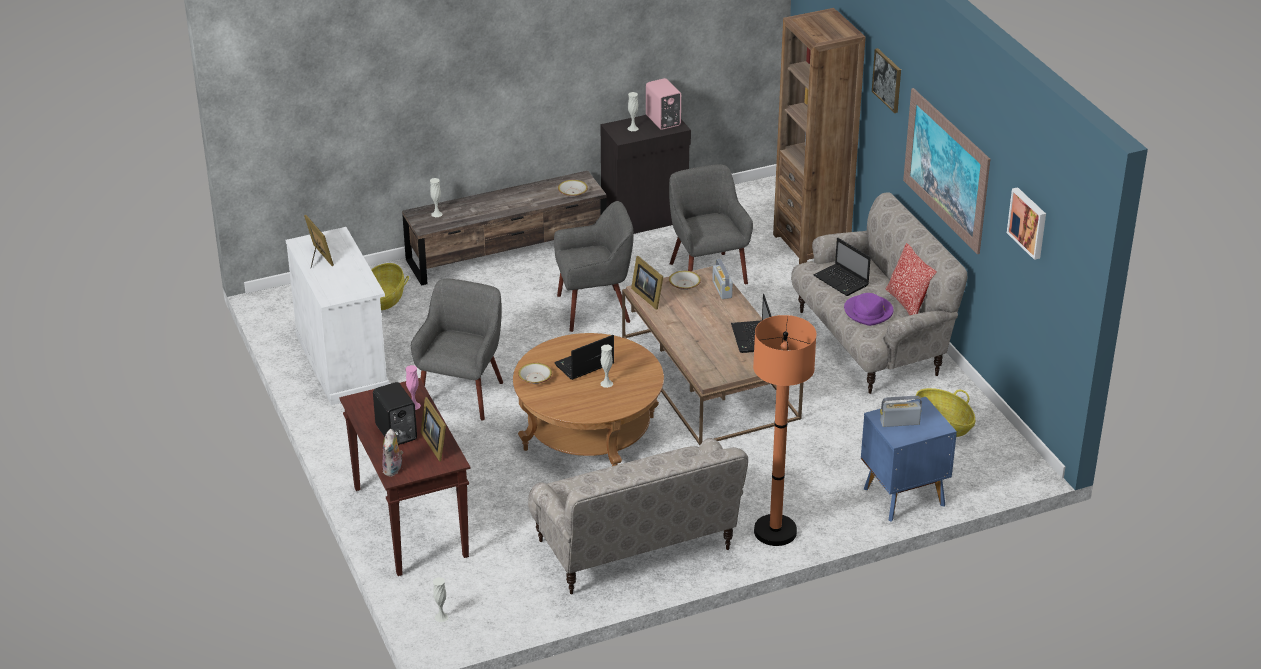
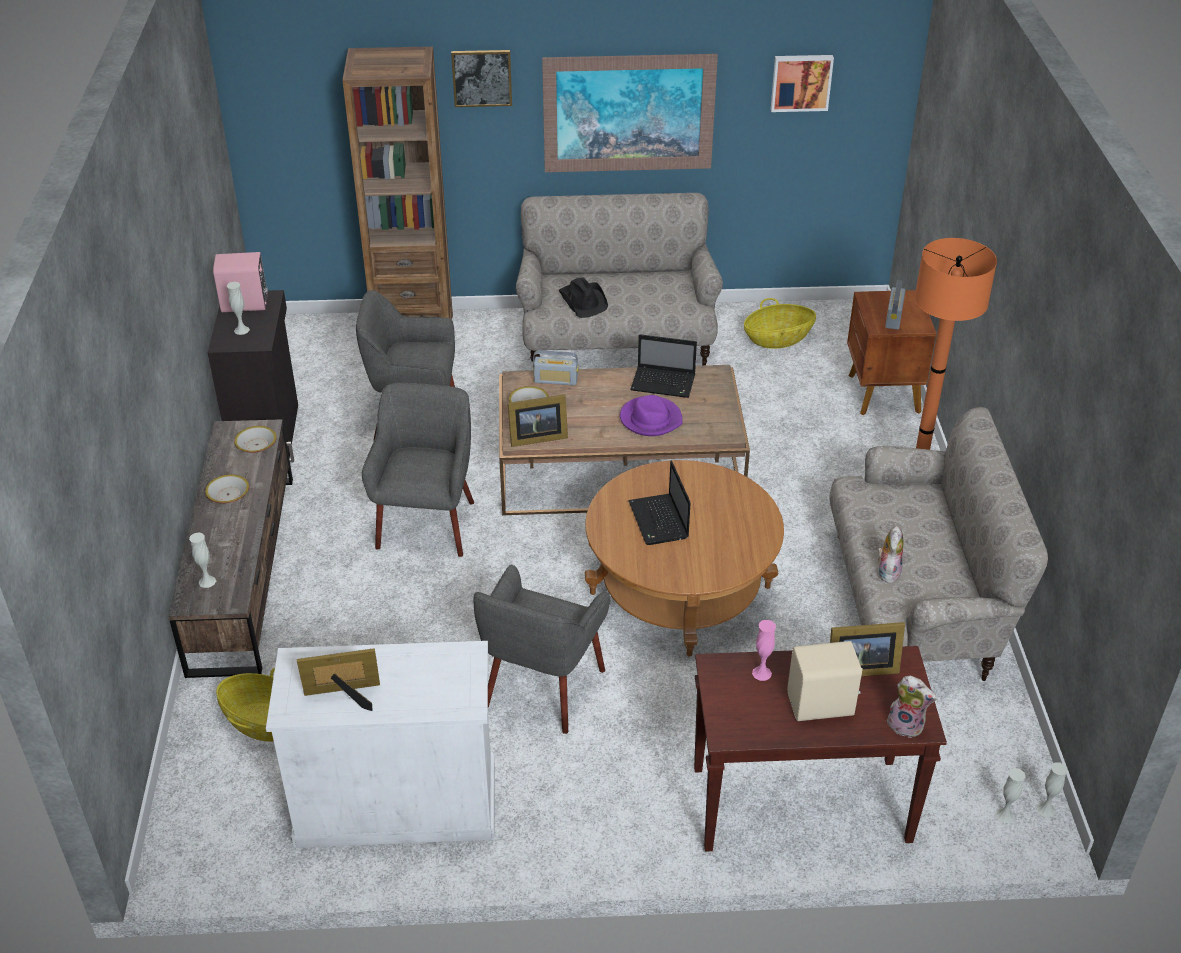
camera: 70 degrees left, 5 degrees up
black speaker [373,382,417,445] -> beige speaker [787,641,863,721]
grey armchair [411,279,503,420] -> grey armchair turned 105 degrees counterclockwise [473,565,610,734]
bowl [518,363,552,384] -> bowl moved to [205,474,249,503]
white vase [601,345,613,388] -> white vase moved to [1036,763,1068,817]
laptop [813,238,871,296] -> black hat [559,277,608,318]
purple hat [844,293,894,326] -> purple hat moved to [620,395,683,436]
blue nightstand [861,397,957,522] -> brown nightstand [847,290,937,415]
pillow [885,243,936,316] -> none
none -> plush toy [877,525,904,583]

